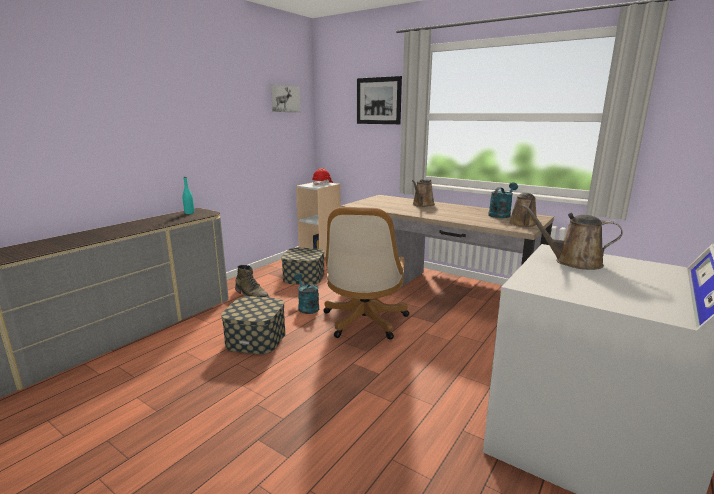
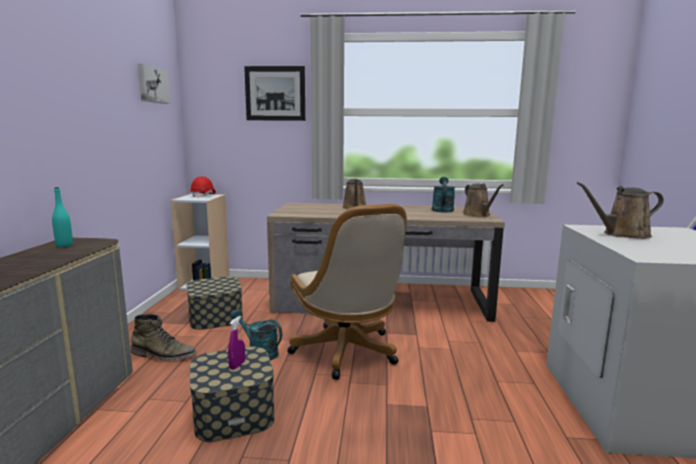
camera: 30 degrees left, 5 degrees down
none -> purple spray bottle [228,316,245,370]

